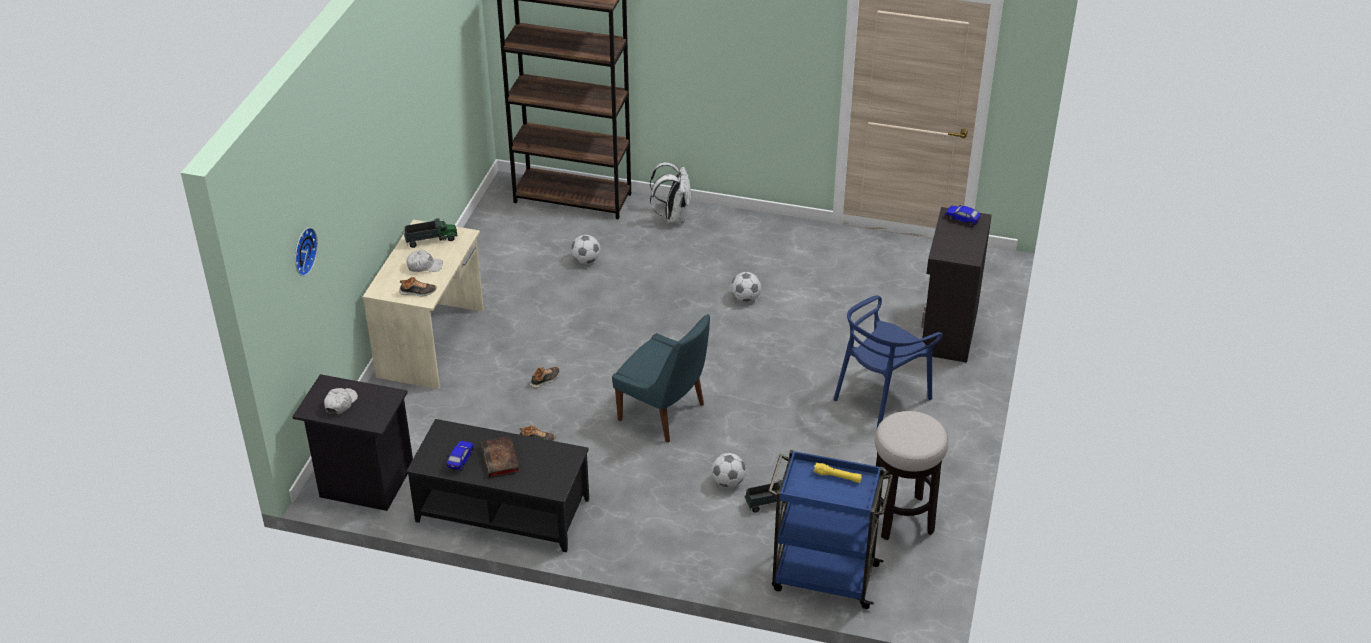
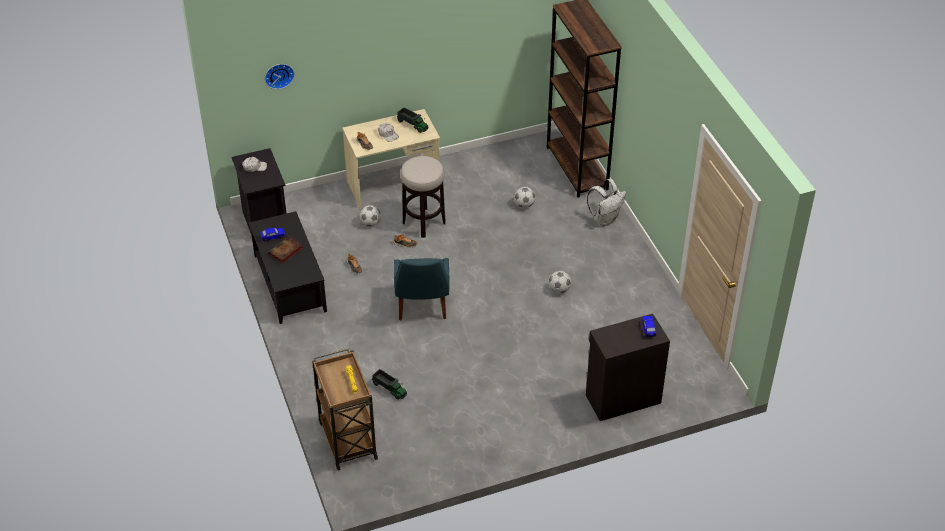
camera: 55 degrees right, 5 degrees up
football [712,453,746,487] -> football moved to [359,205,381,227]
blue cart [768,450,893,609] -> brown cart [312,348,378,471]
blue chair [834,295,943,427] -> none
stool [875,411,948,541] -> stool moved to [400,156,446,238]

